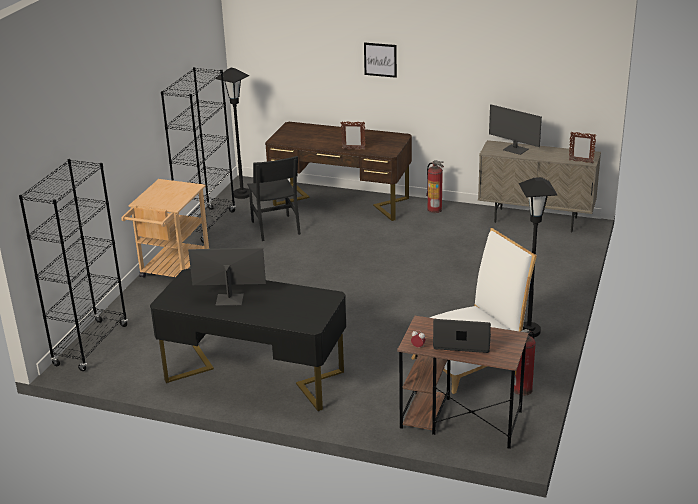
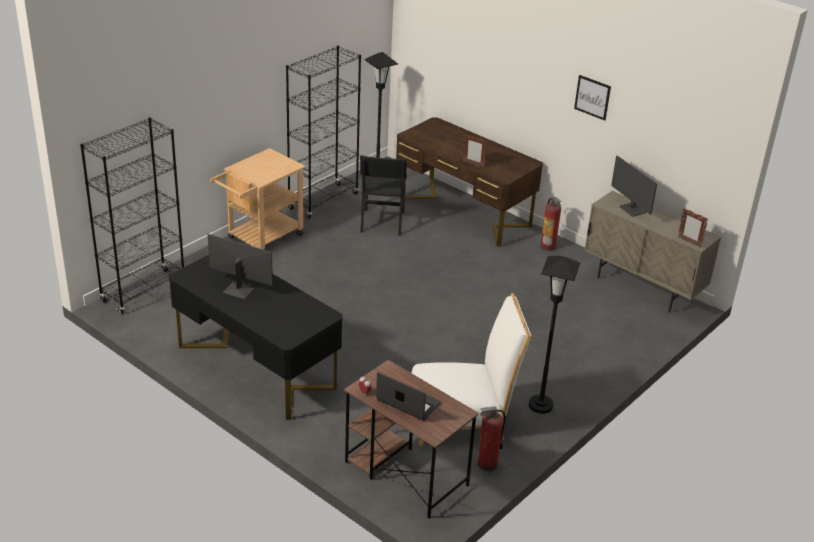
camera: 20 degrees right, 5 degrees up
picture [364,42,397,78] -> picture moved to [574,75,611,121]

